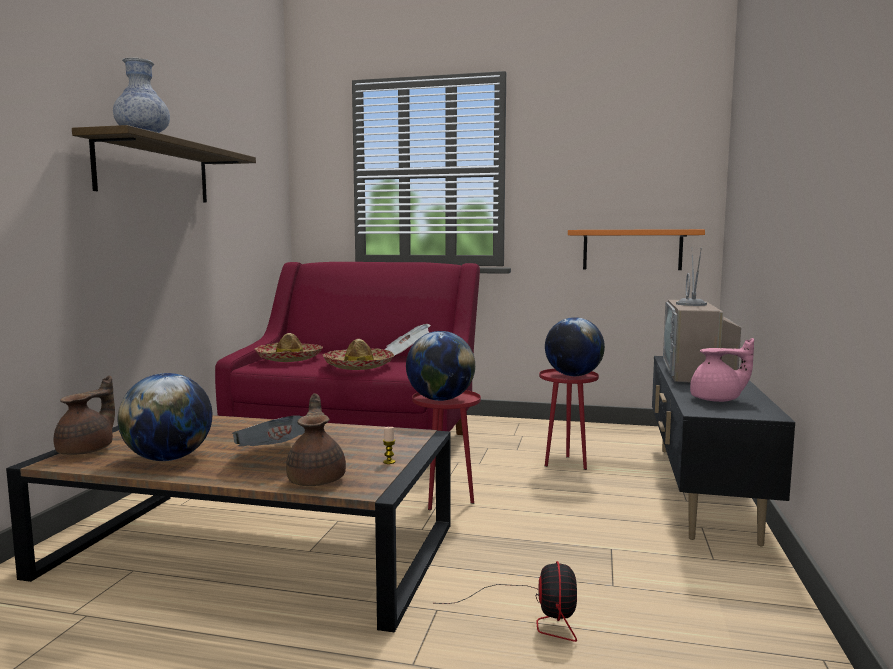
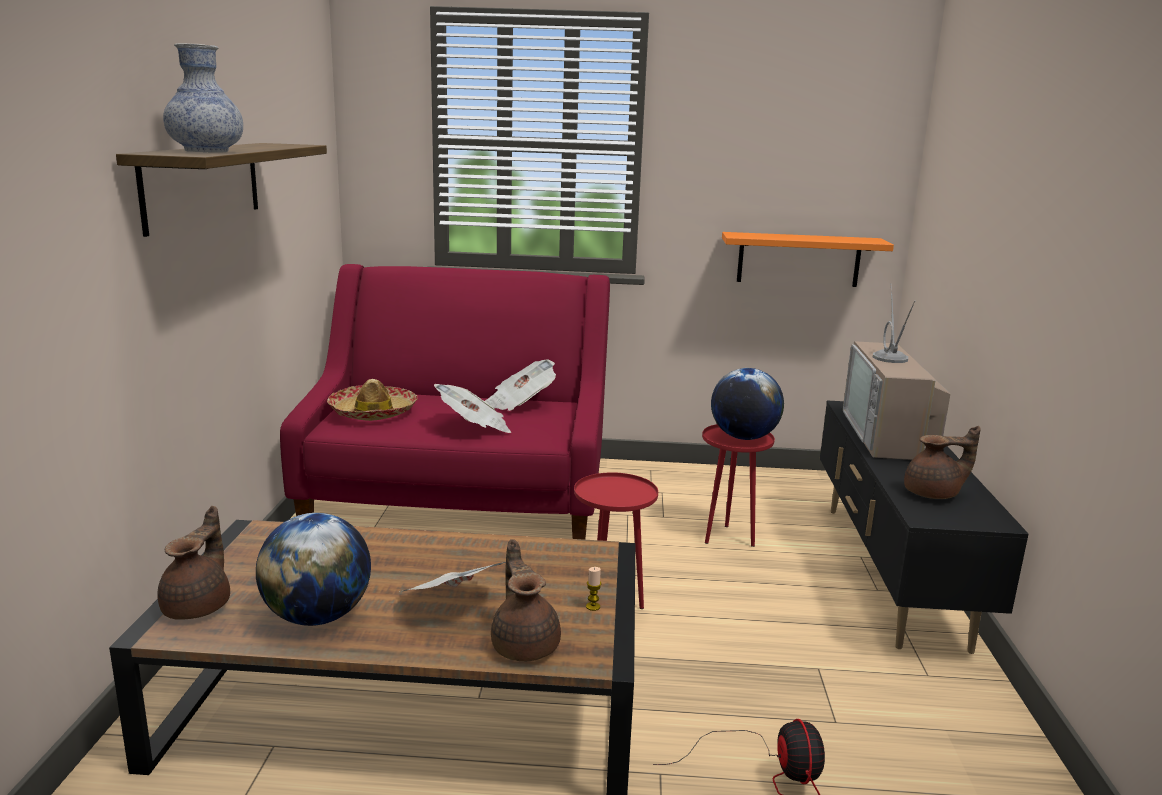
camera: 10 degrees left, 10 degrees up
hat [322,339,394,370] -> newspaper [434,384,511,433]
globe [406,331,475,401] -> none
pink teapot [690,338,754,402] -> brown teapot [904,426,981,499]

